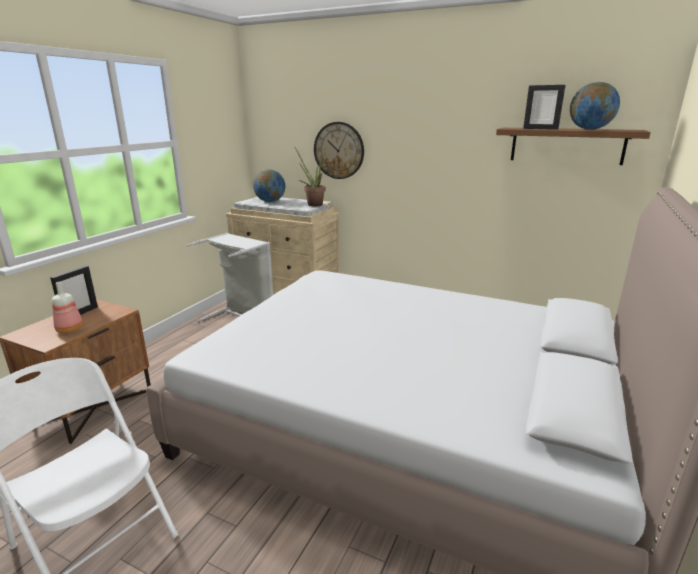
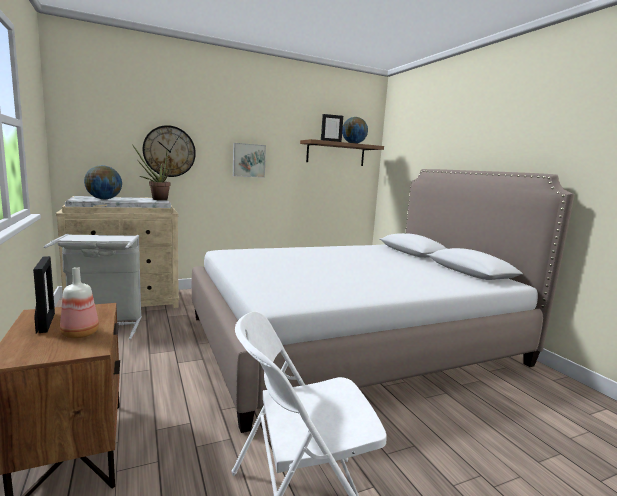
camera: 50 degrees left, 10 degrees down
none -> picture [233,143,266,178]

